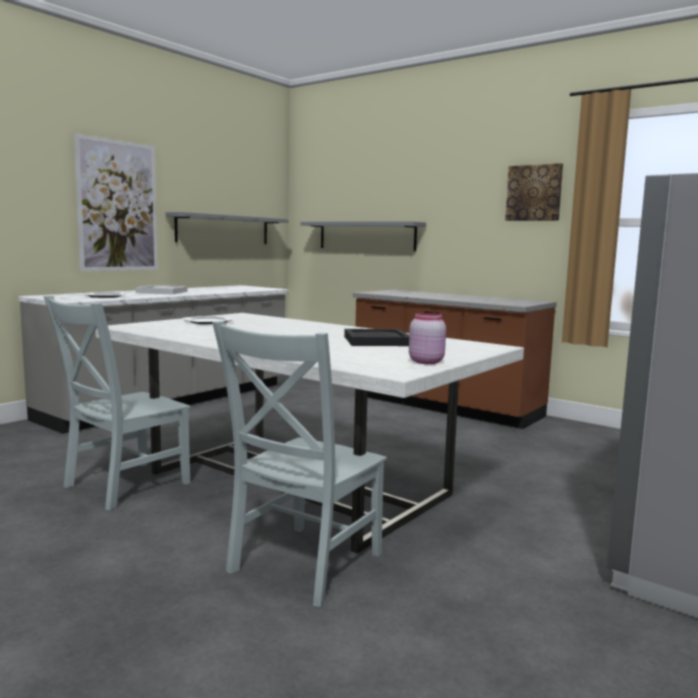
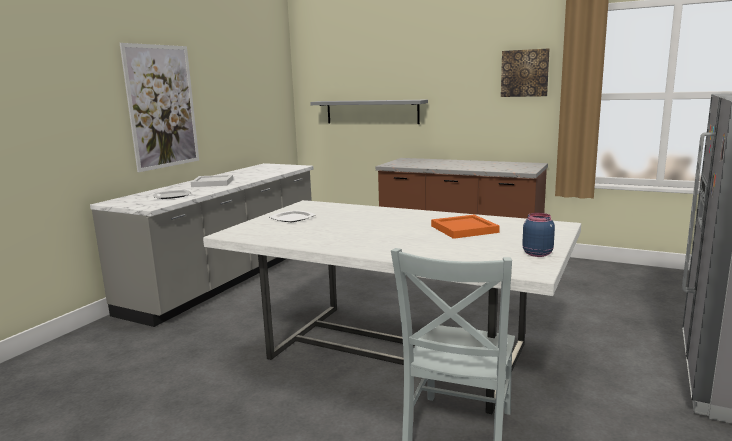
camera: 10 degrees left, 5 degrees up
grey chair [43,296,190,510] -> none
grey shelf [165,212,288,244] -> none
black tray [344,329,409,346] -> orange tray [431,215,500,239]
pink jar [409,313,446,364] -> blue jar [522,213,555,257]

